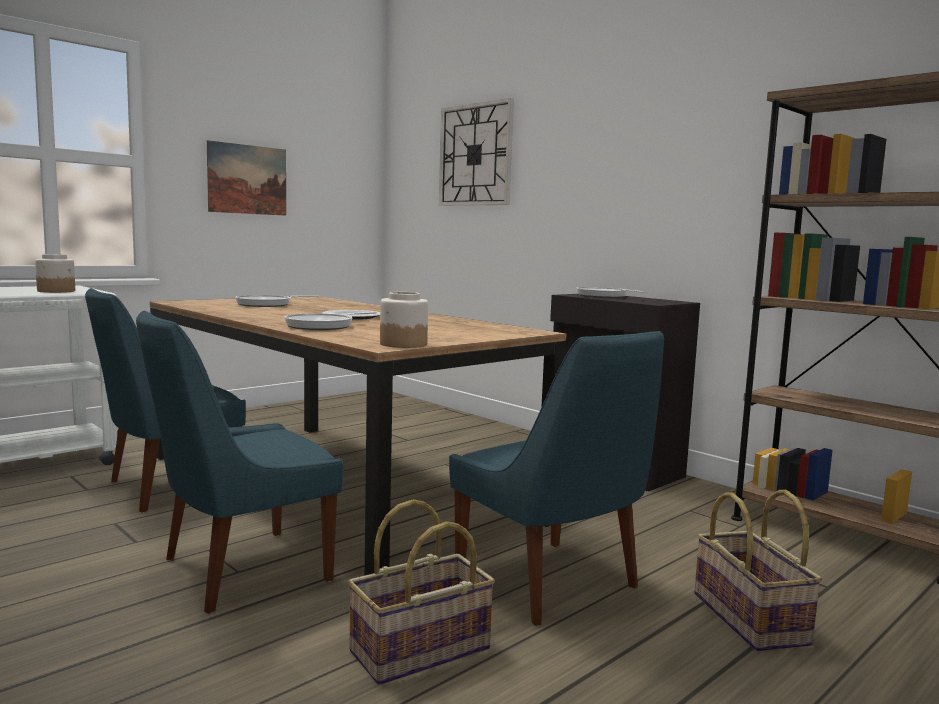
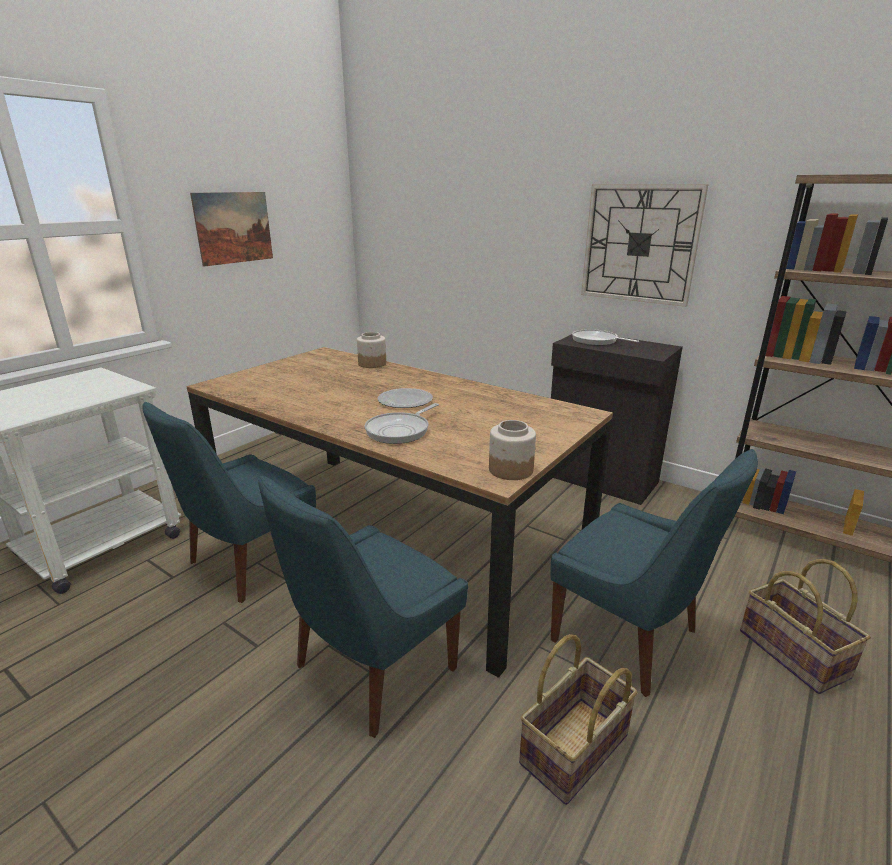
camera: 10 degrees left, 15 degrees up
jar [35,254,75,293] -> jar moved to [357,332,386,368]
frying pan [235,295,319,307] -> none
wall clock [439,98,514,206] -> wall clock moved to [581,185,708,307]

